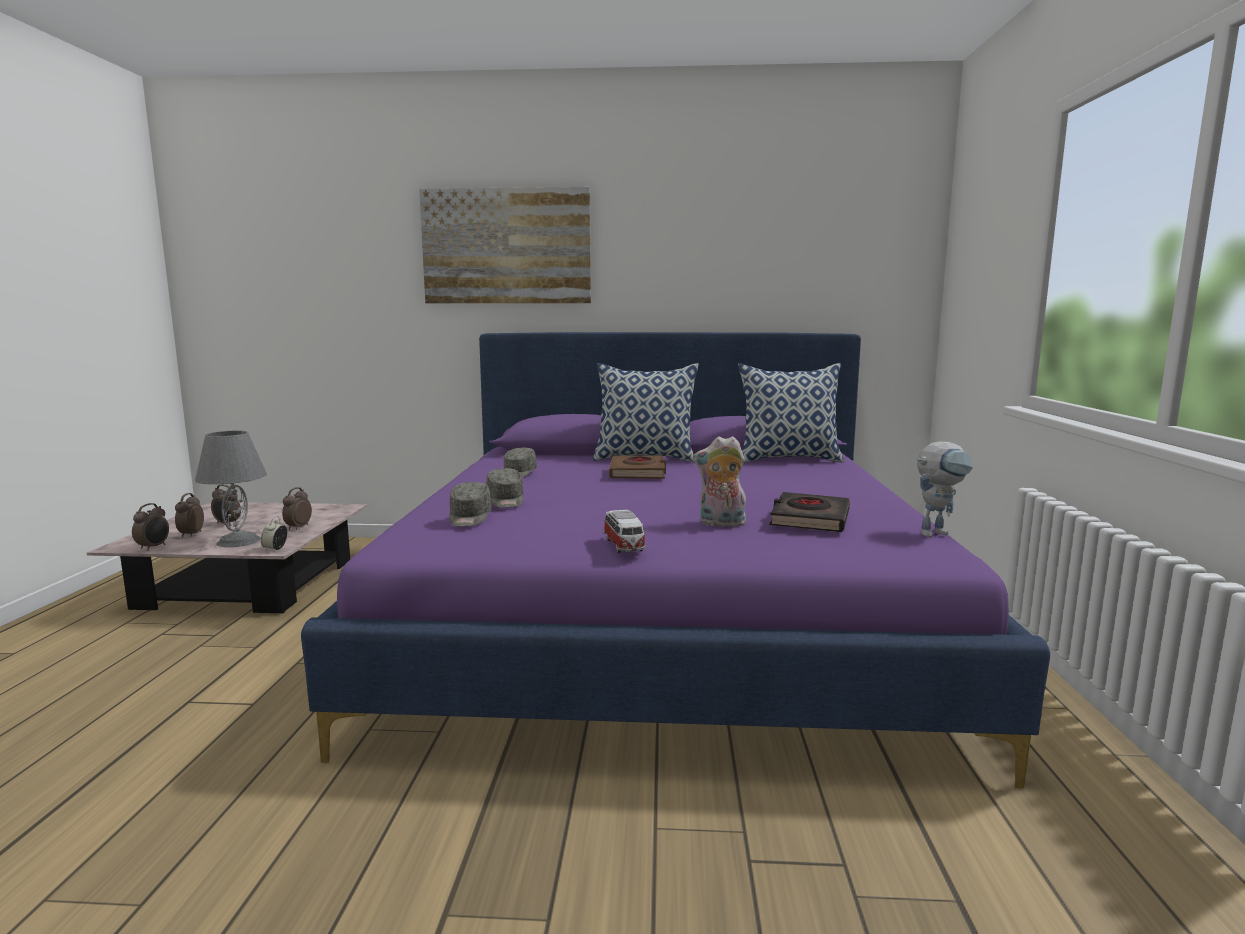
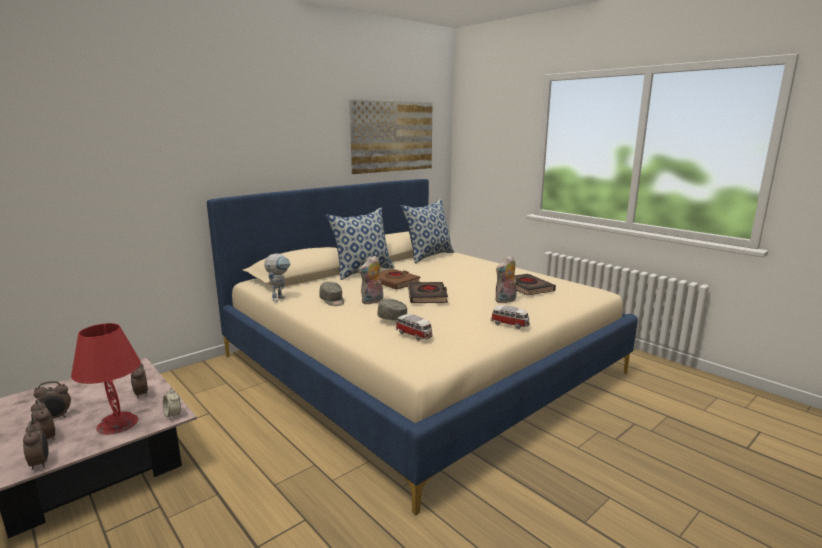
camera: 45 degrees left, 5 degrees up
grey table lamp [195,430,267,547] -> red table lamp [71,323,141,435]
purple bed [301,332,1050,788] -> beige bed [207,179,638,515]
picture [419,187,591,303] -> picture moved to [349,99,432,174]
grey cap [449,482,492,527] -> toy car [396,314,433,341]
toy robot [917,442,973,537] -> toy robot moved to [264,253,291,302]
none -> plush toy [359,255,383,304]
none -> black book [408,282,448,303]

